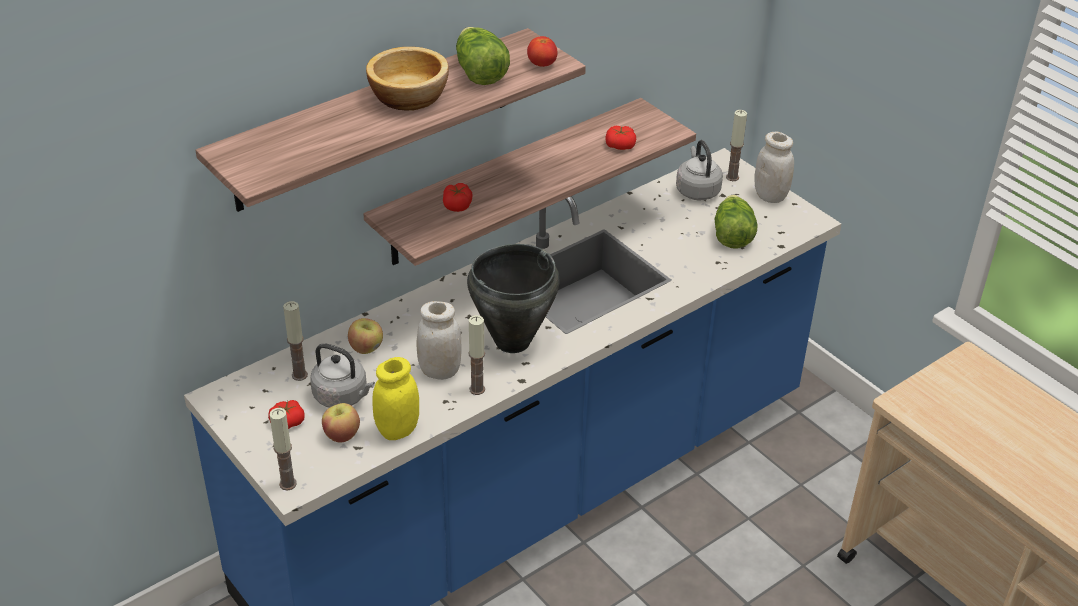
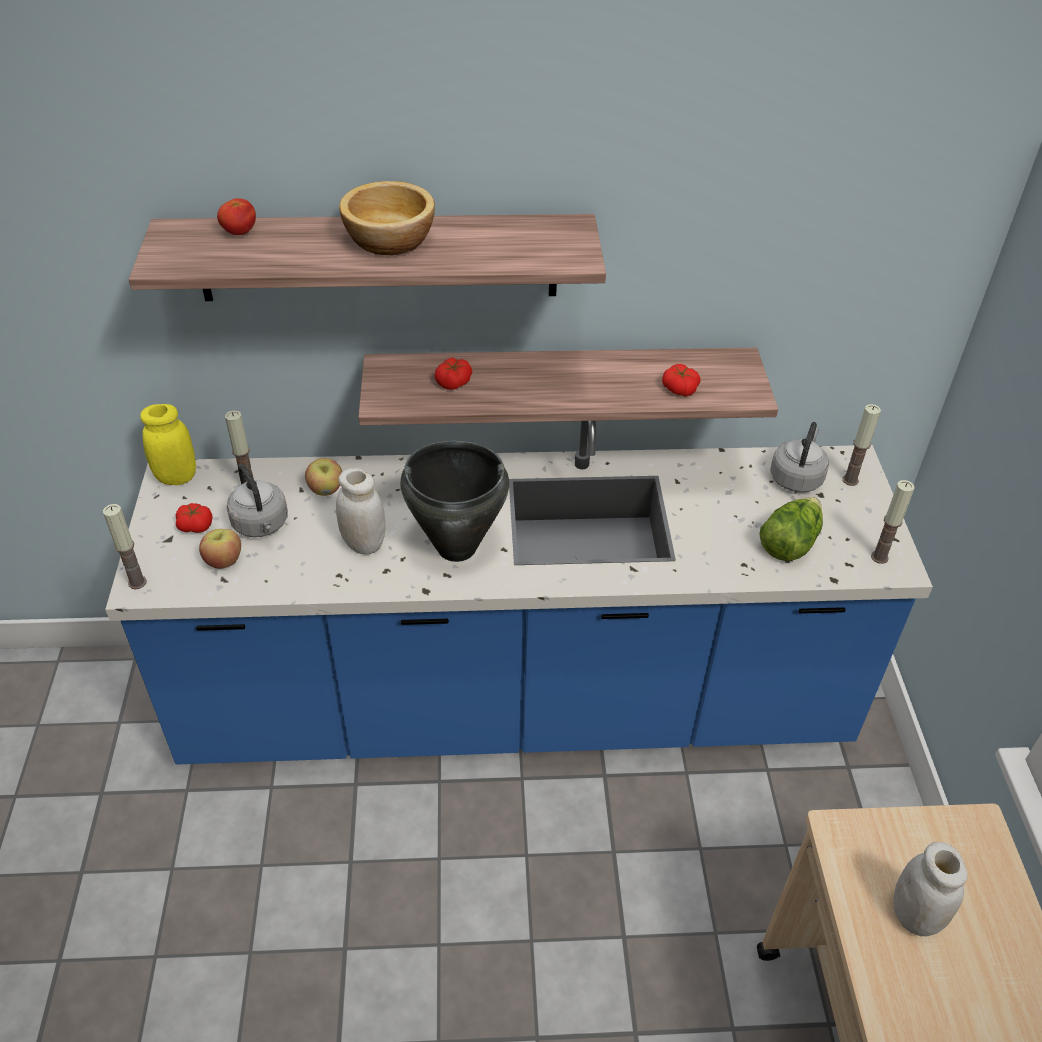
camera: 35 degrees right, 5 degrees up
yellow jar [372,357,419,440] -> yellow jar moved to [140,404,196,485]
lettuce [456,27,510,85] -> none
candle [468,315,485,395] -> candle moved to [871,480,915,564]
tomato [527,36,558,67] -> tomato moved to [217,198,256,235]
white jar [754,132,794,203] -> white jar moved to [894,842,968,936]

